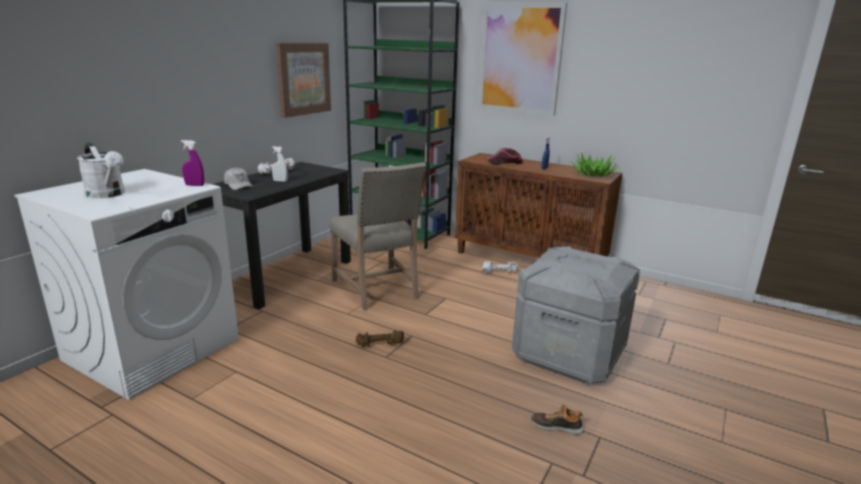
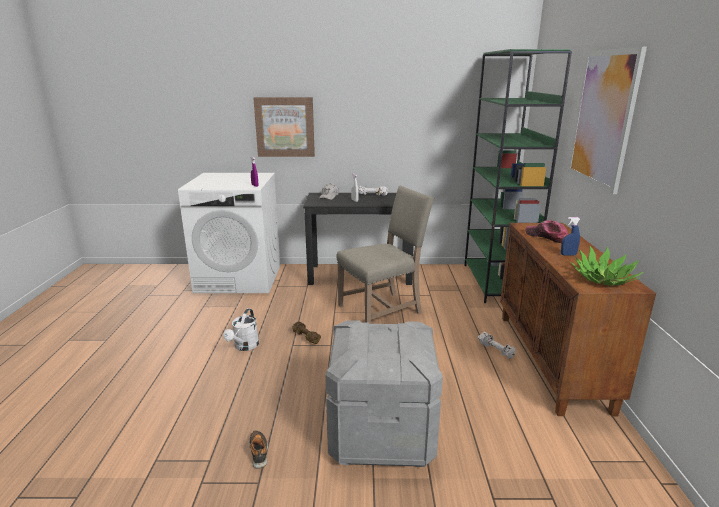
camera: 60 degrees right, 0 degrees up
white watering can [77,143,125,198] -> white watering can moved to [223,308,259,351]
picture [276,43,331,118] -> picture moved to [253,97,315,157]
beige chair [329,162,426,311] -> beige chair turned 150 degrees counterclockwise [336,186,434,324]

